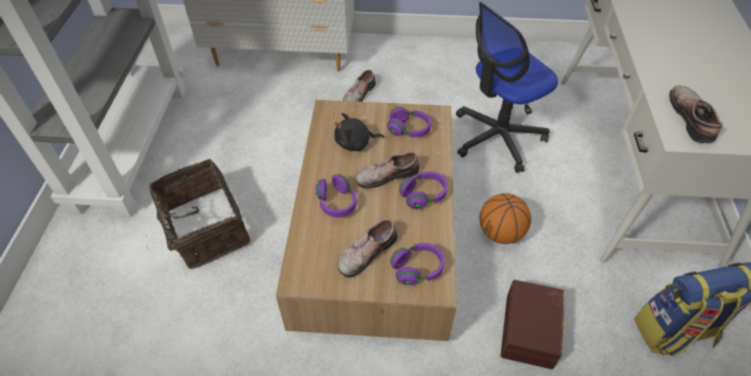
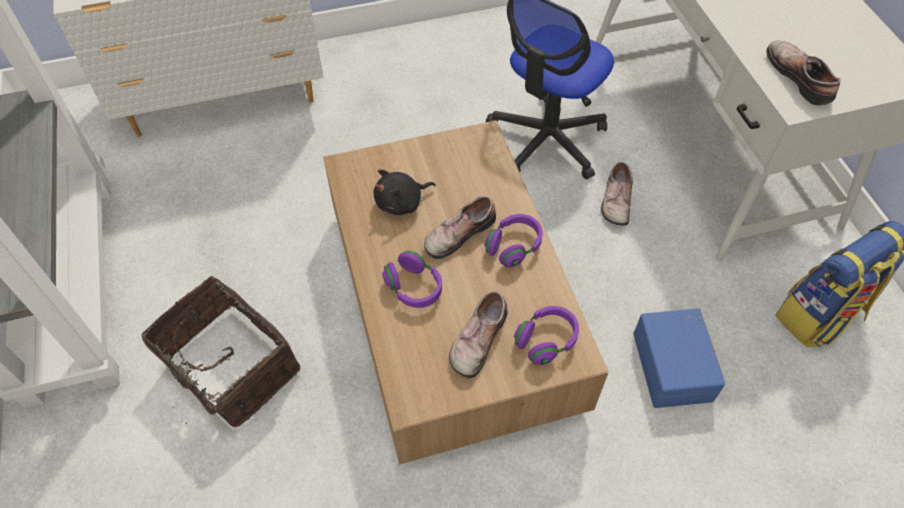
camera: 20 degrees left, 5 degrees up
shoe [343,70,376,102] -> shoe moved to [601,162,633,226]
purple headphones [387,107,431,137] -> none
basketball [479,193,531,244] -> none
brown storage box [501,280,565,369] -> blue storage box [633,308,725,408]

